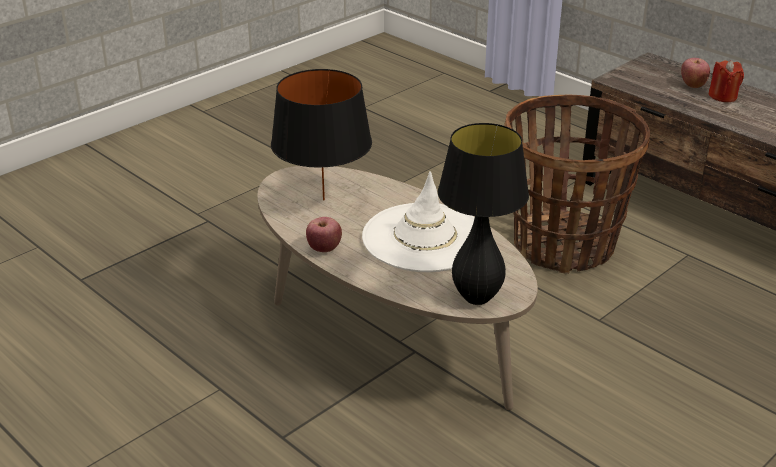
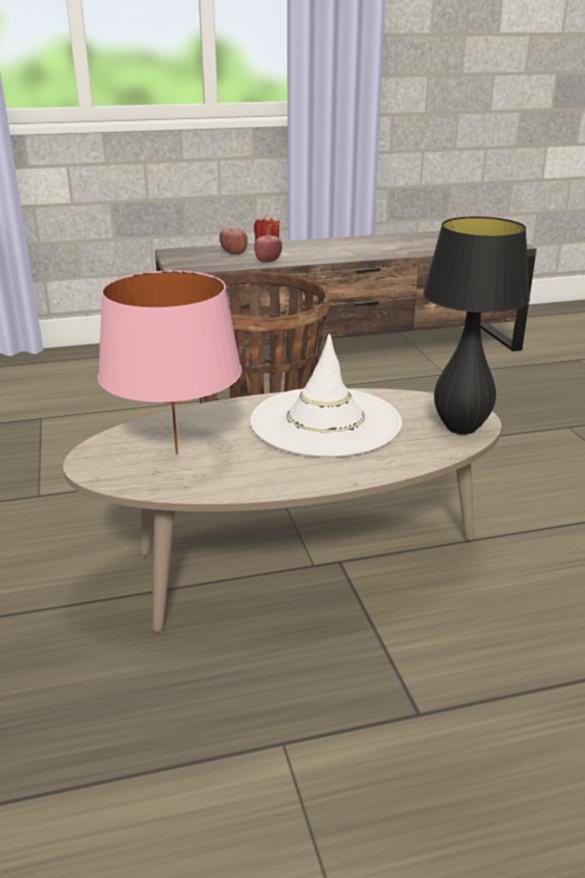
camera: 60 degrees left, 5 degrees down
black table lamp [271,69,372,200] -> pink table lamp [98,271,242,455]
apple [306,217,342,252] -> apple moved to [254,236,282,263]

